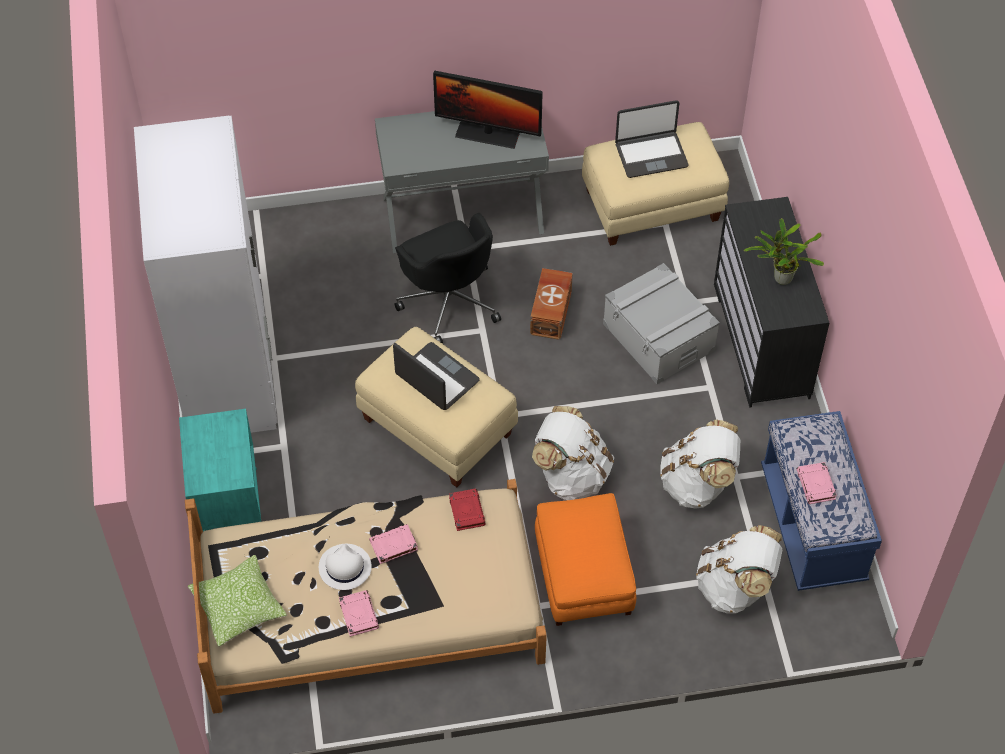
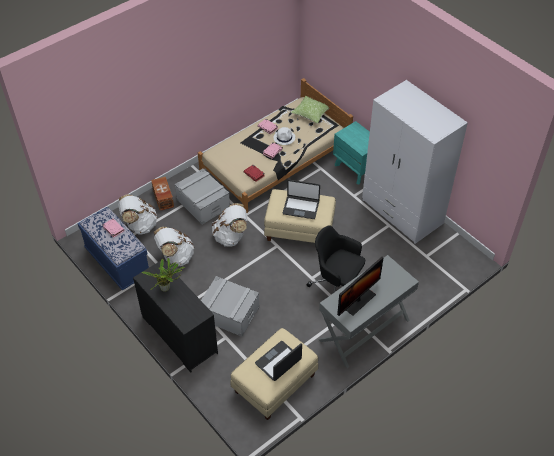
camera: 150 degrees right, 5 degrees down
monitor [433,71,543,149] -> monitor turned 150 degrees clockwise [337,257,383,316]
brown storage box [530,268,573,340] -> brown storage box moved to [151,177,174,211]
orange ottoman [535,493,636,626] -> grey storage box [175,168,230,225]

